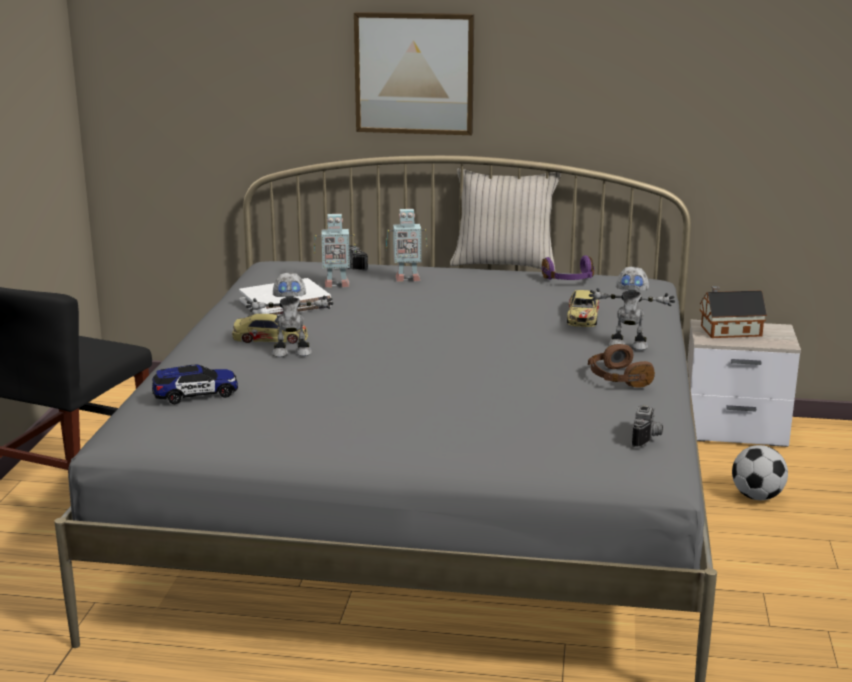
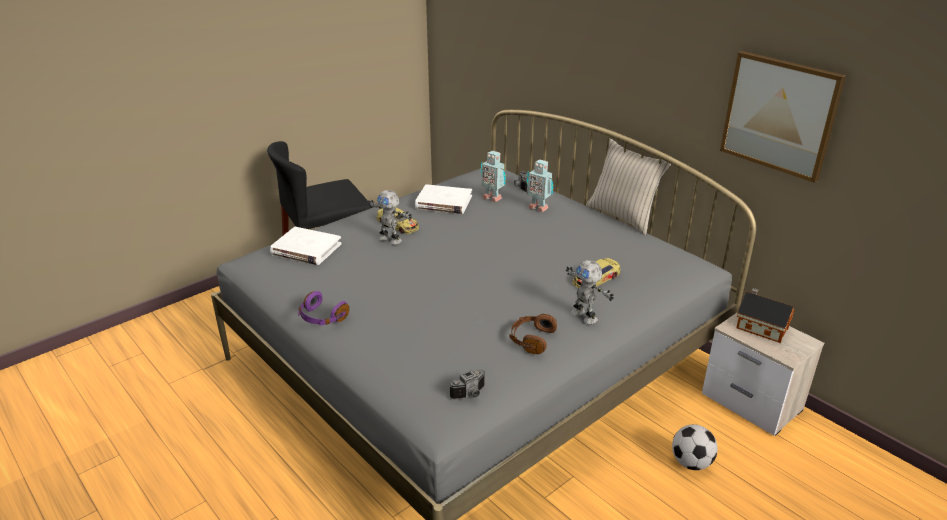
camera: 40 degrees right, 10 degrees up
toy car [152,364,238,404] -> white book [270,227,342,265]
picture [354,12,474,135] -> picture moved to [720,51,846,183]
purple headphones [542,255,594,280] -> purple headphones moved to [298,291,349,326]

